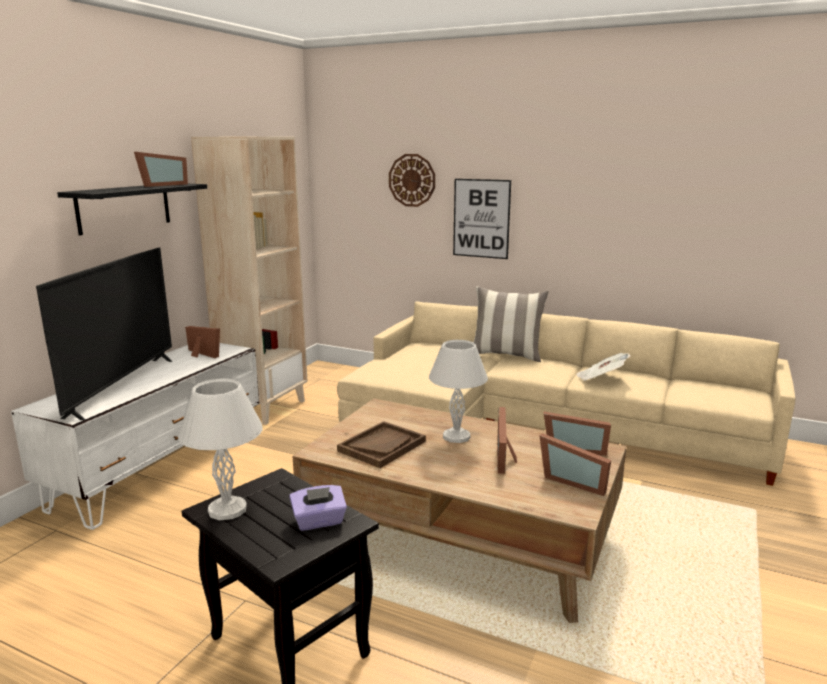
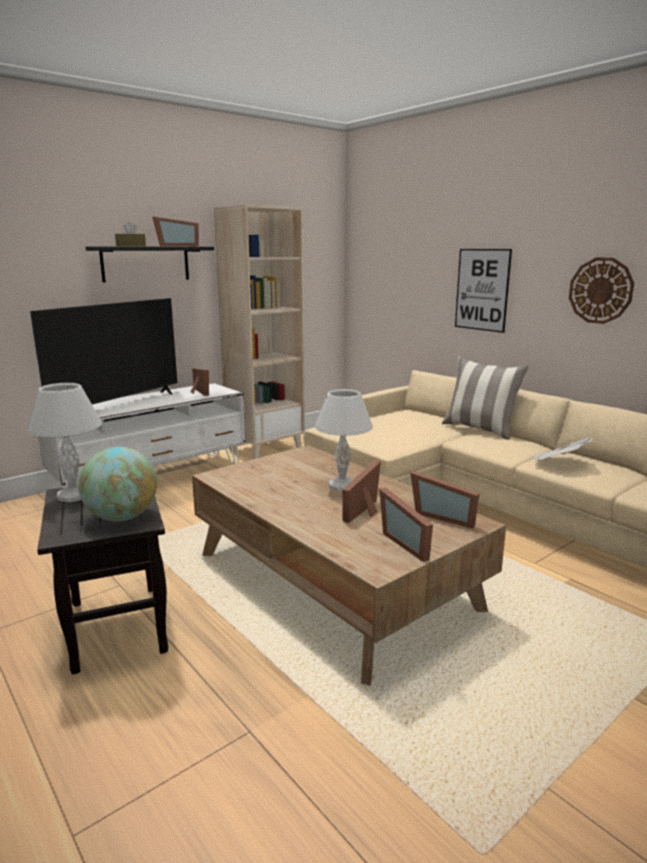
camera: 25 degrees right, 0 degrees up
purple tissue box [289,485,347,531] -> globe [78,447,157,521]
brown tray [337,421,426,468] -> none
wall clock [389,154,435,207] -> wall clock moved to [569,258,634,324]
none -> brown tissue box [115,222,146,246]

